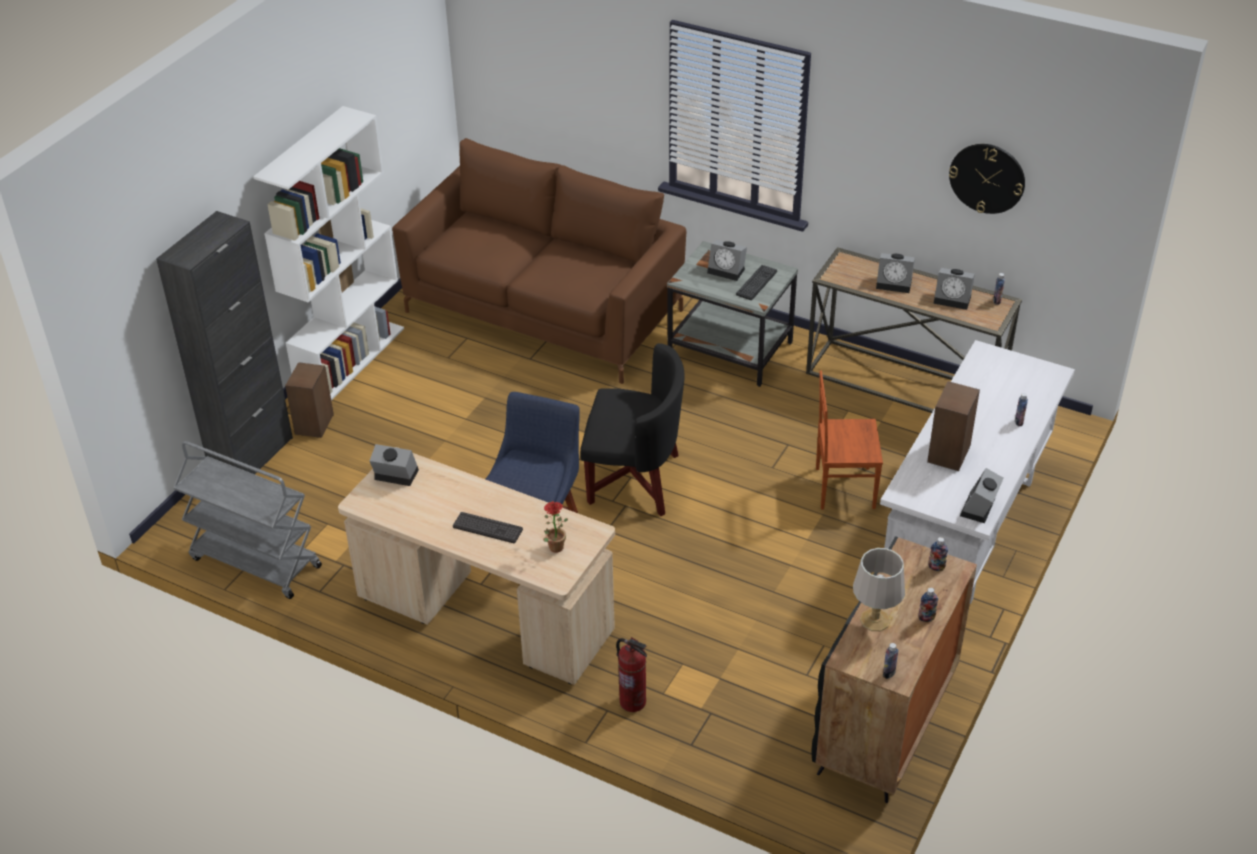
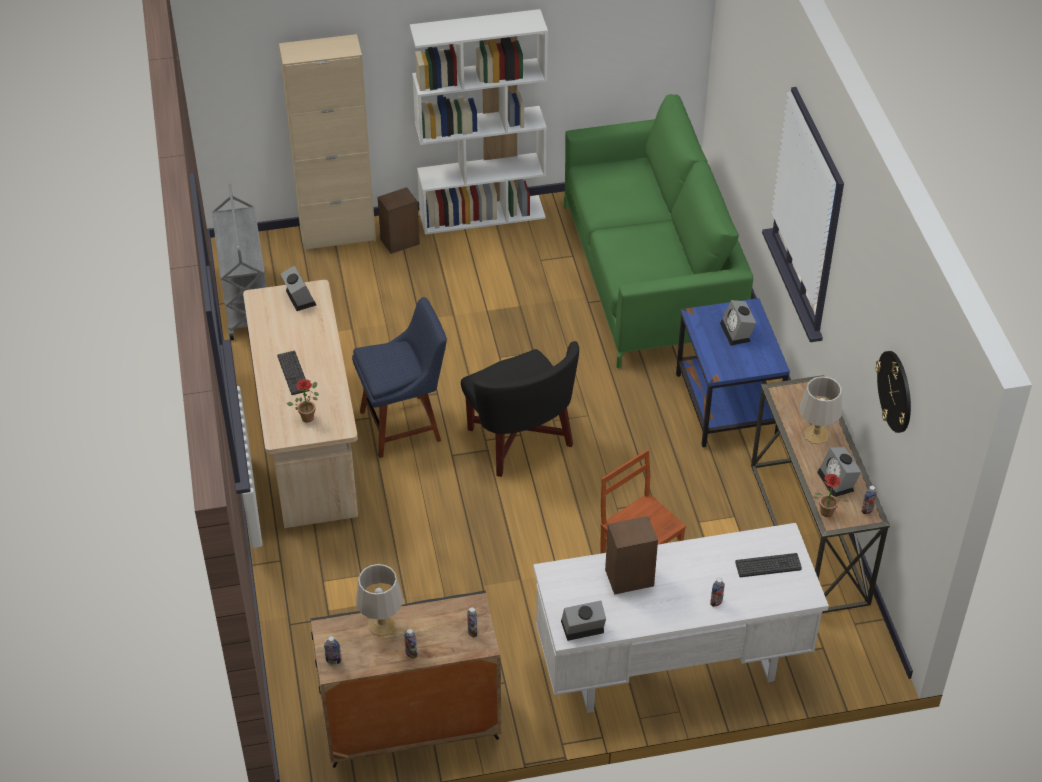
camera: 50 degrees right, 5 degrees up
black cabinet [156,211,293,474] -> beige cabinet [279,34,376,250]
brown sofa [392,138,686,384] -> green sofa [564,94,753,368]
fire extinguisher [616,637,647,712] -> none
grey side table [667,241,798,387] -> blue side table [676,298,790,448]
keyboard [736,265,777,300] -> keyboard moved to [735,553,802,577]
alarm clock [876,253,915,293] -> grey table lamp [799,376,842,444]
none -> potted plant [813,474,849,517]

